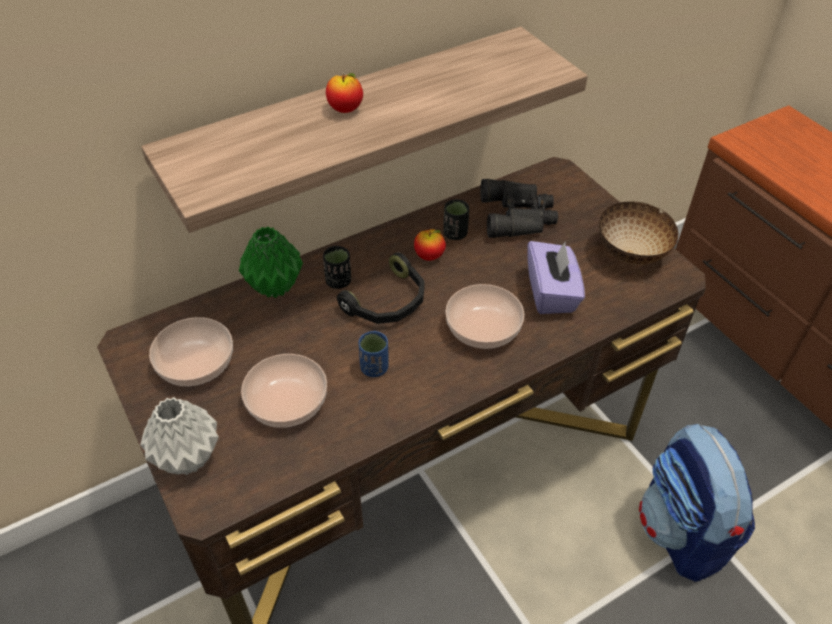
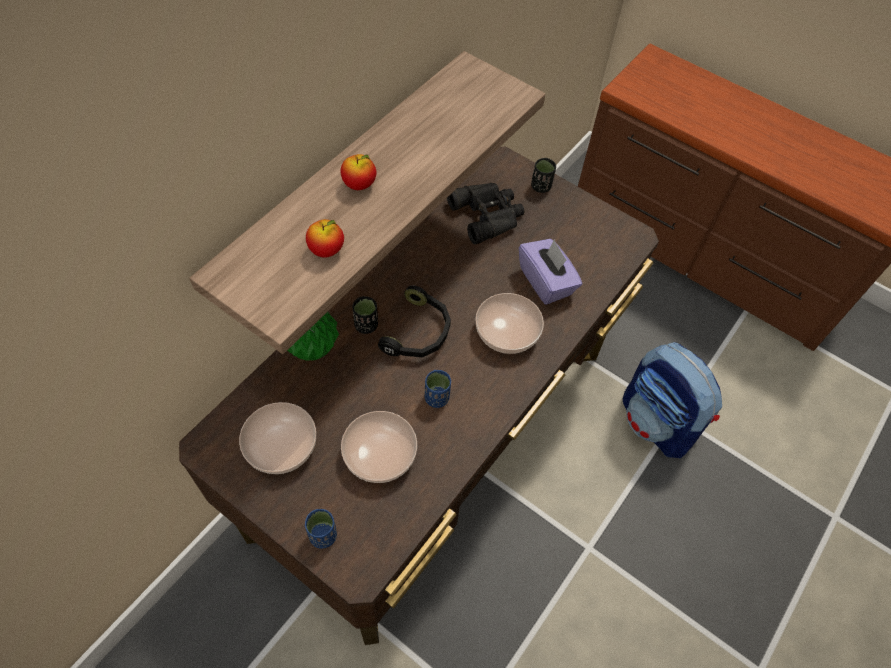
camera: 25 degrees left, 10 degrees up
grey vase [140,397,219,475] -> blue cup [305,509,337,549]
apple [414,229,446,261] -> apple moved to [306,219,344,258]
black cup [443,199,469,240] -> black cup moved to [531,158,556,193]
bowl [599,202,678,265] -> none

